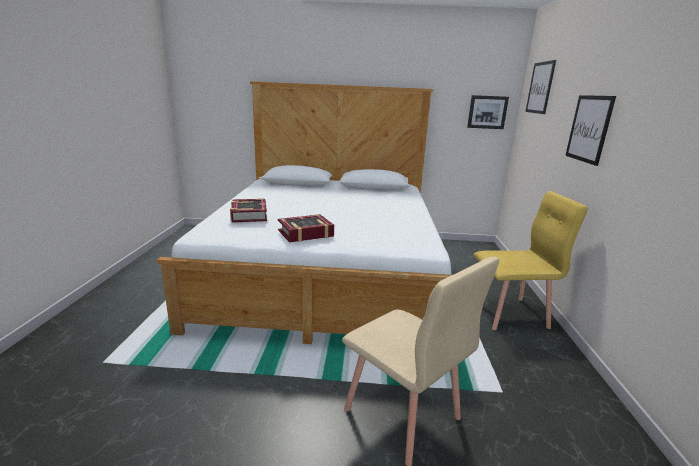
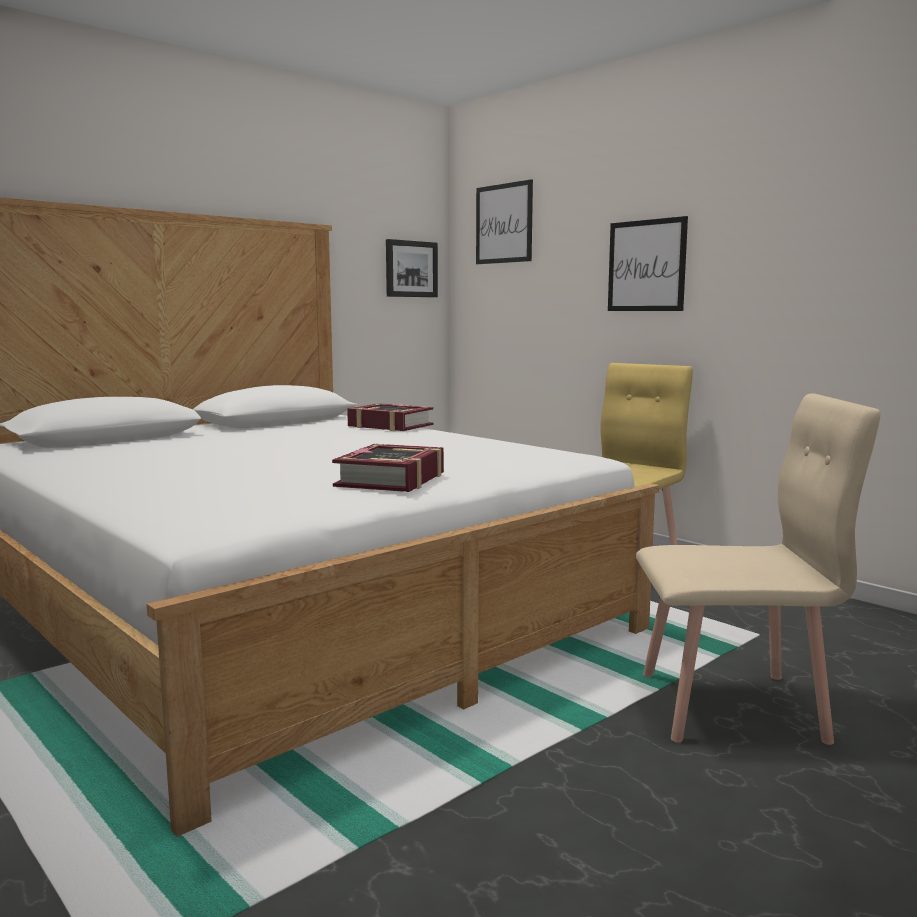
camera: 45 degrees left, 10 degrees down
book [230,199,267,222] -> book moved to [347,403,433,431]

